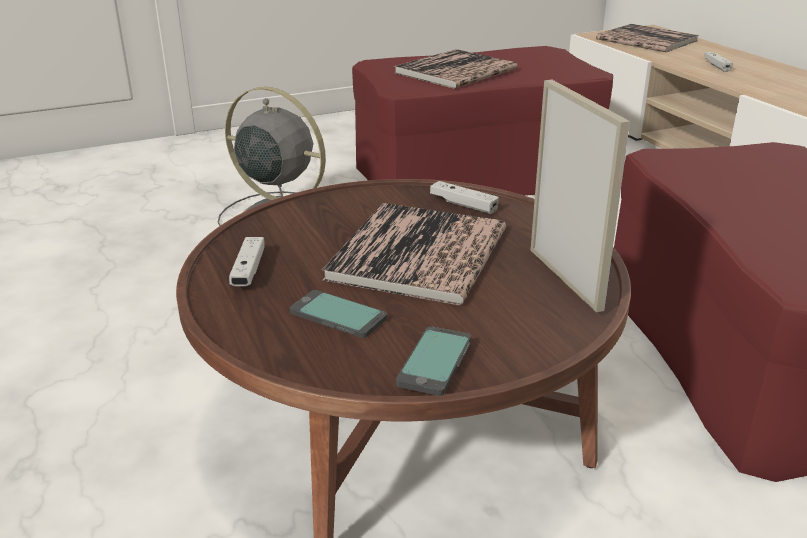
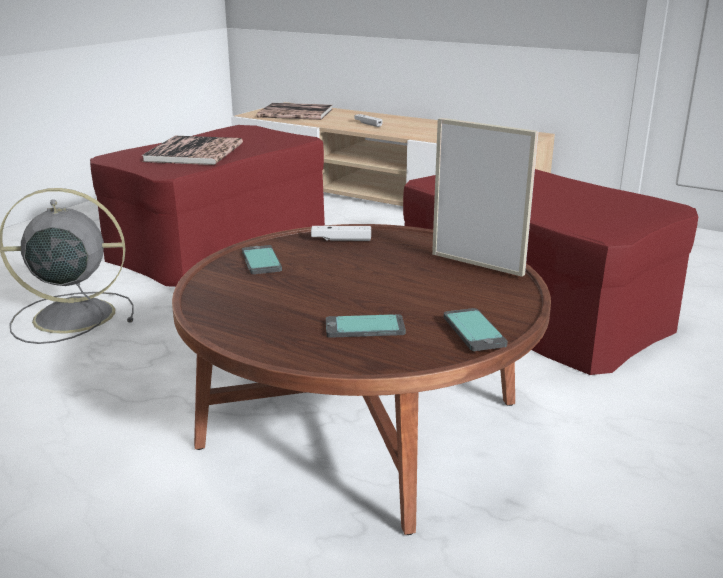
camera: 35 degrees left, 5 degrees down
white game controller [229,237,265,287] -> none
book [322,203,506,305] -> none
none -> phone [242,245,282,274]

